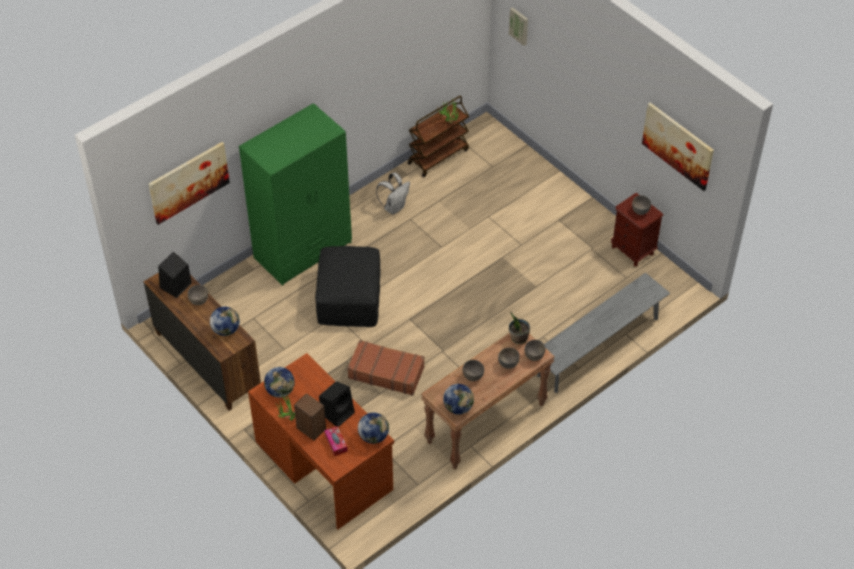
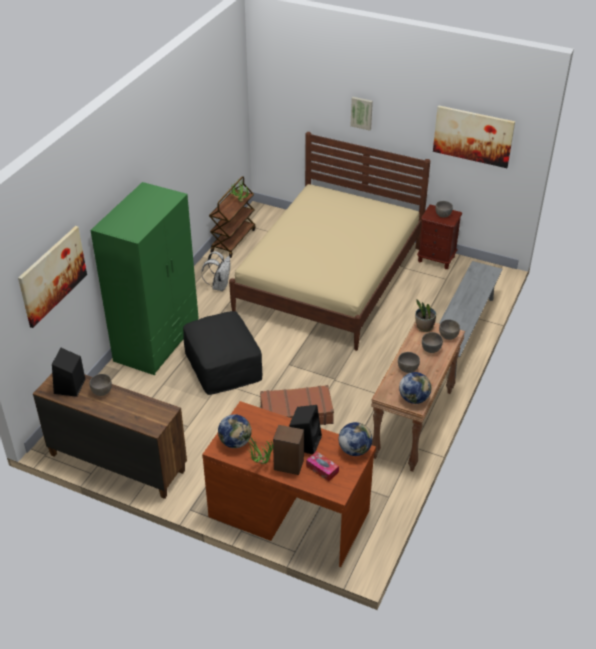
camera: 25 degrees left, 10 degrees down
globe [210,306,240,336] -> none
picture [509,7,528,46] -> picture moved to [350,97,373,131]
none -> beige bed [229,132,430,351]

